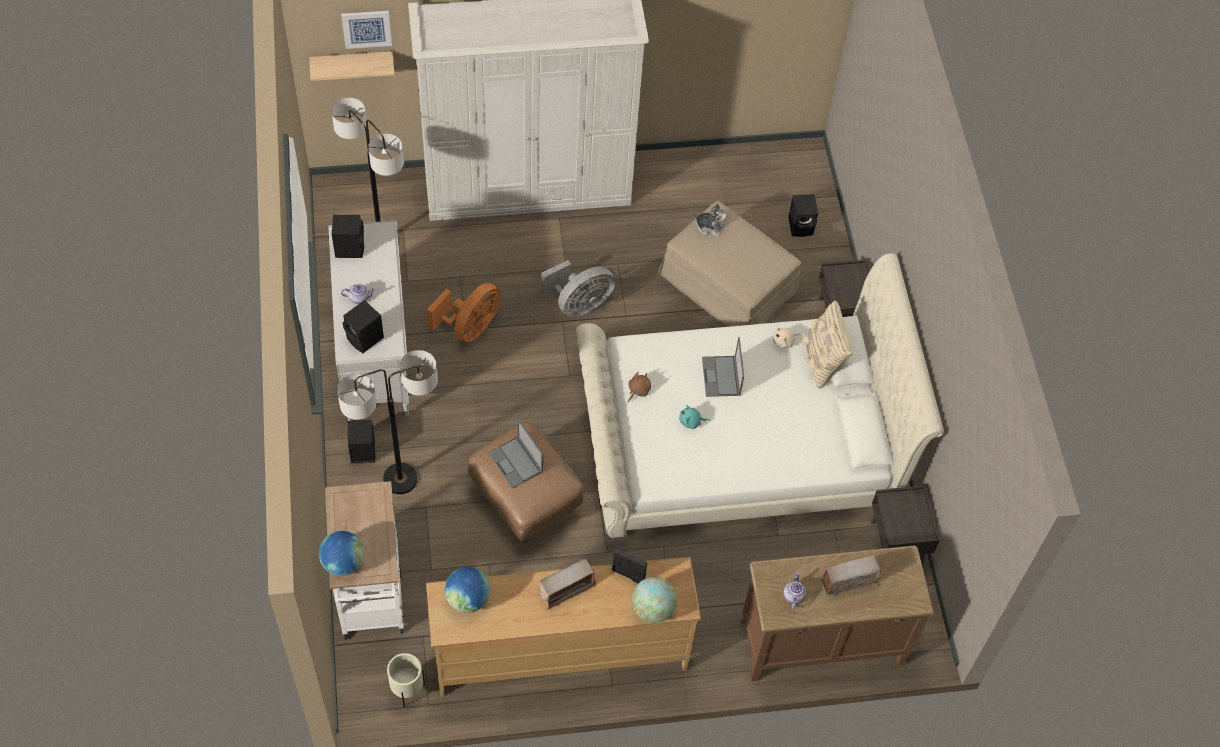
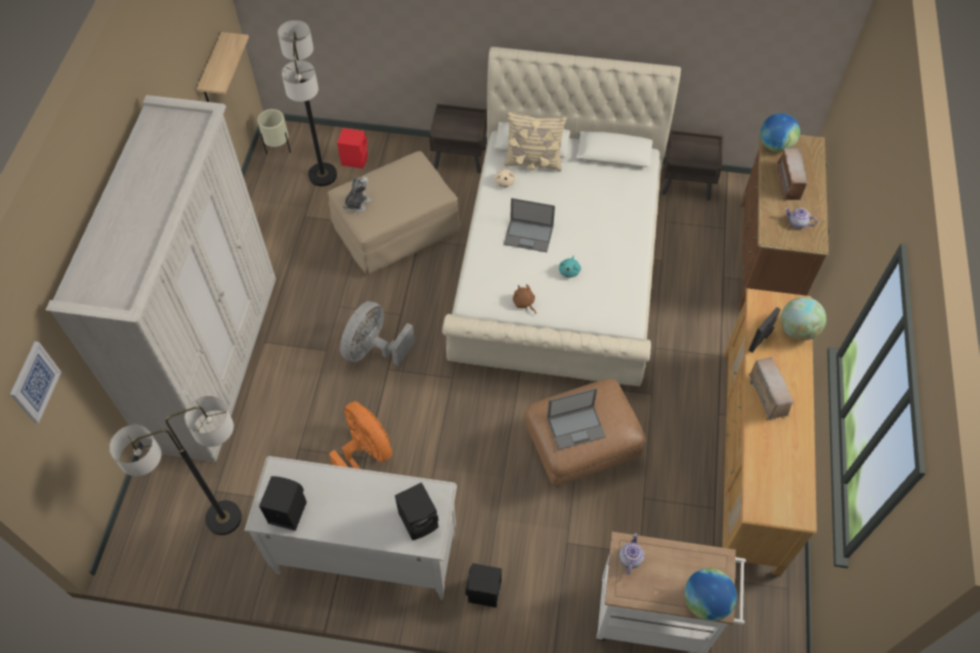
camera: 70 degrees left, 0 degrees up
shelf [309,51,395,81] -> shelf moved to [197,32,249,102]
floor lamp [337,350,438,494] -> floor lamp moved to [278,20,337,186]
teapot [341,284,375,304] -> teapot moved to [619,533,644,575]
beige planter [387,653,425,707] -> beige planter moved to [257,109,291,154]
globe [445,567,490,613] -> globe moved to [760,113,800,152]
grey fan [541,260,615,317] -> grey fan turned 135 degrees counterclockwise [340,301,415,366]
black speaker [788,194,818,237] -> red speaker [337,128,368,169]

